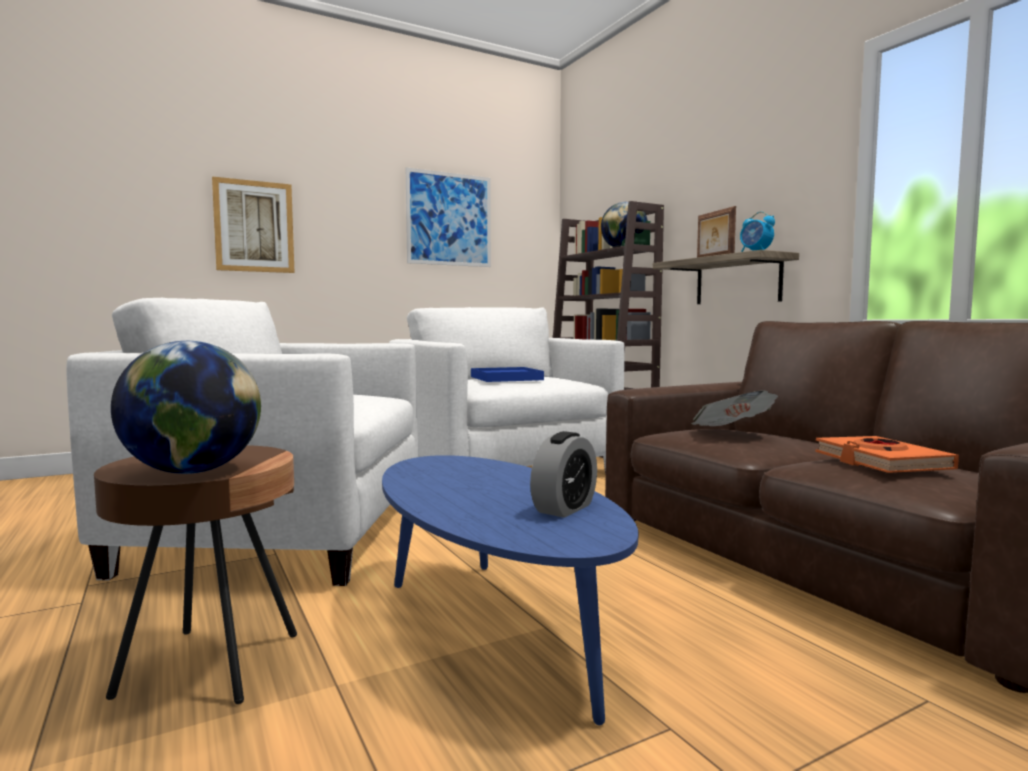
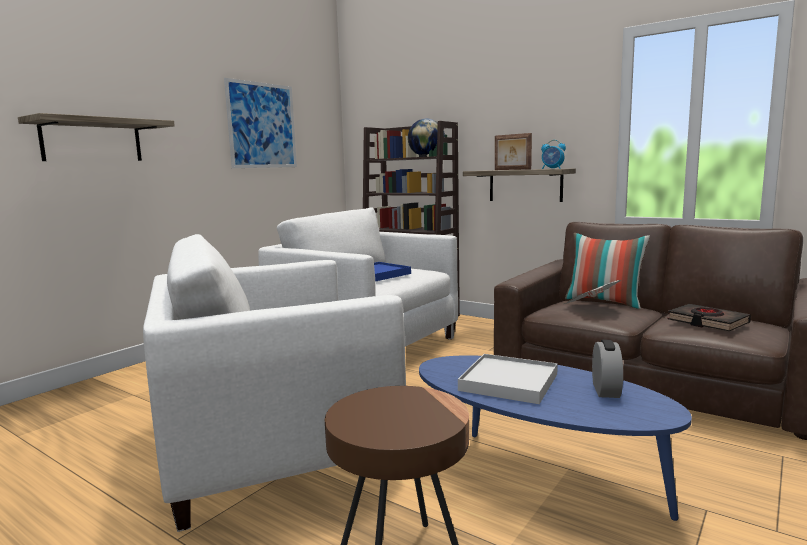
camera: 25 degrees left, 5 degrees up
globe [111,341,261,474] -> none
picture [212,176,295,273] -> shelf [18,113,175,161]
orange book [815,436,959,473] -> black book [668,304,751,331]
none -> white tray [458,354,558,404]
none -> pillow [565,233,650,309]

